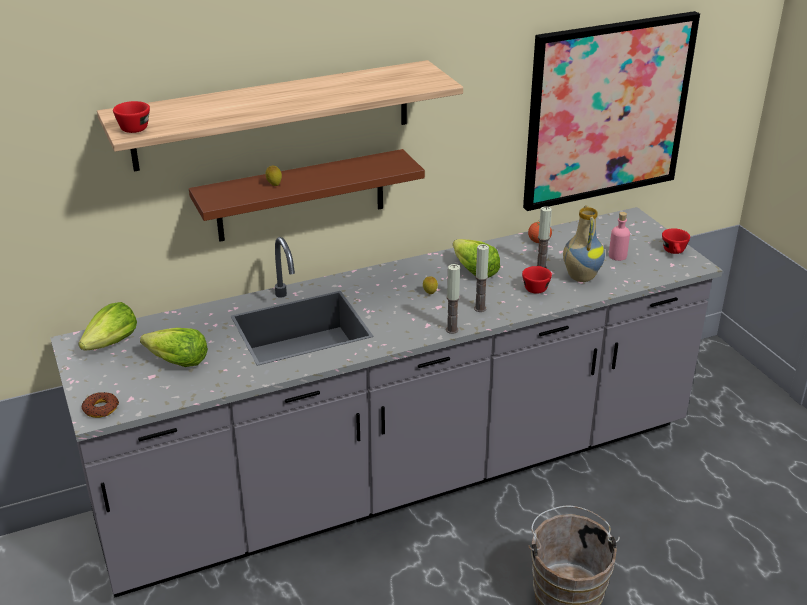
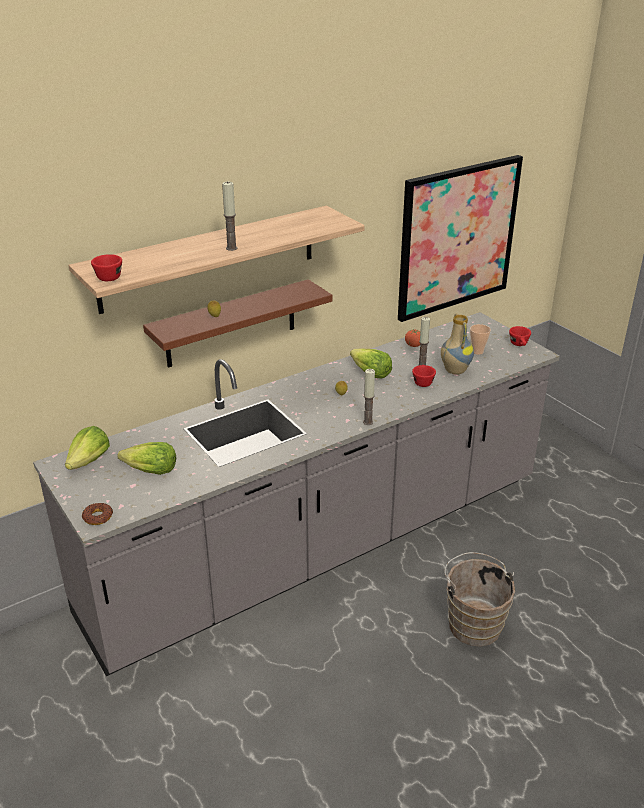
camera: 10 degrees left, 0 degrees up
candle [474,244,489,312] -> candle moved to [222,181,238,251]
pink bottle [609,212,630,261] -> cup [470,324,491,355]

